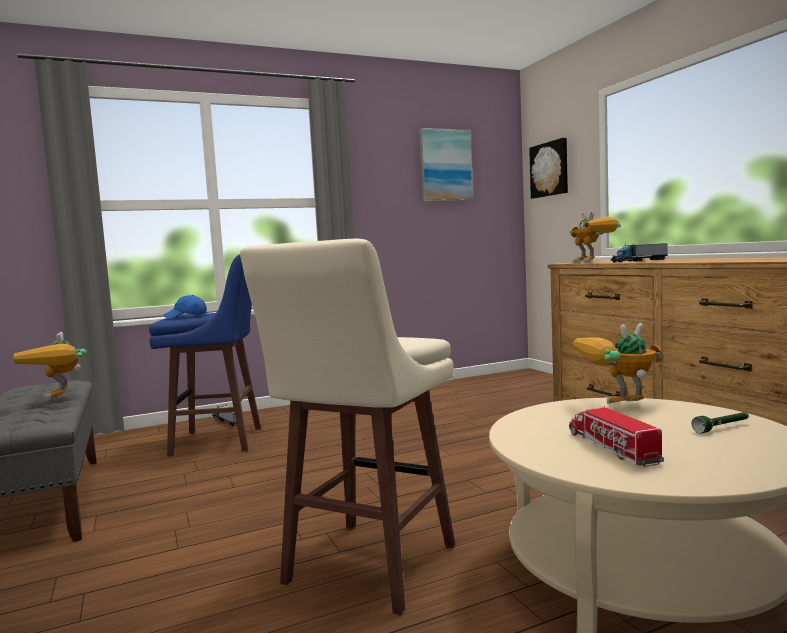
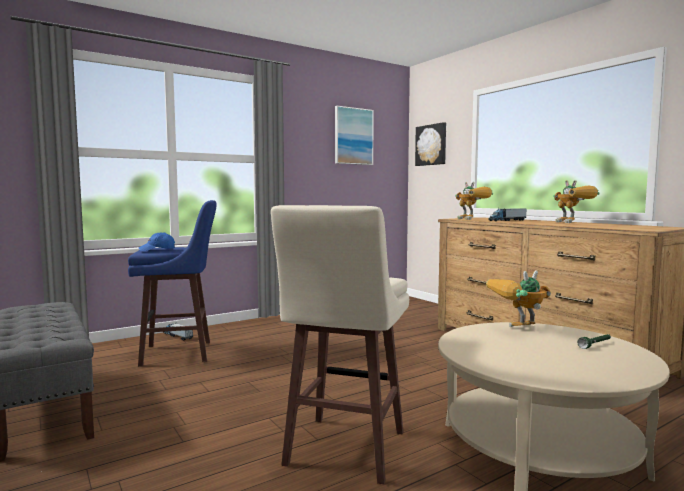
camera: 10 degrees left, 0 degrees up
toy robot [13,332,87,401] -> toy robot moved to [553,180,600,223]
toy truck [569,406,664,467] -> none

